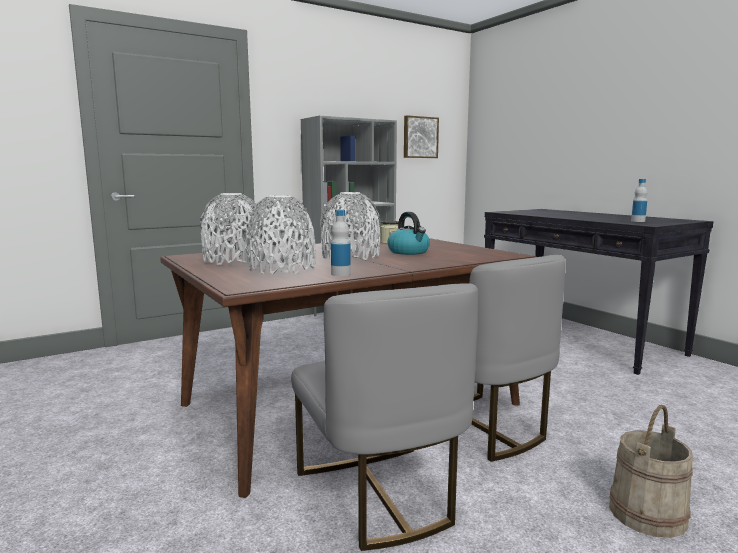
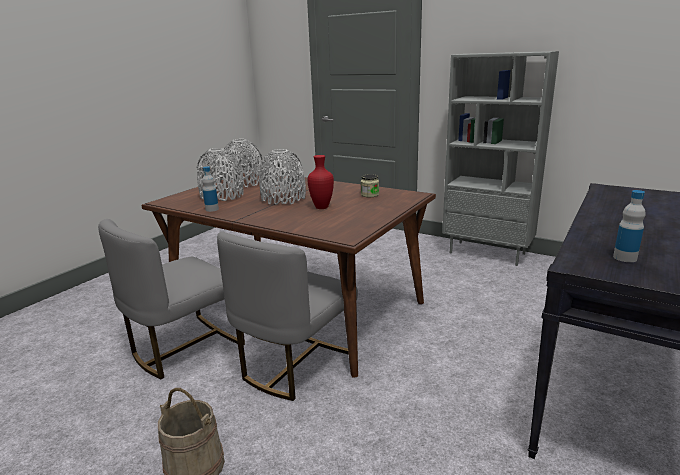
camera: 65 degrees right, 10 degrees up
kettle [387,212,430,255] -> red vase [308,155,334,209]
picture [404,115,439,158] -> none

